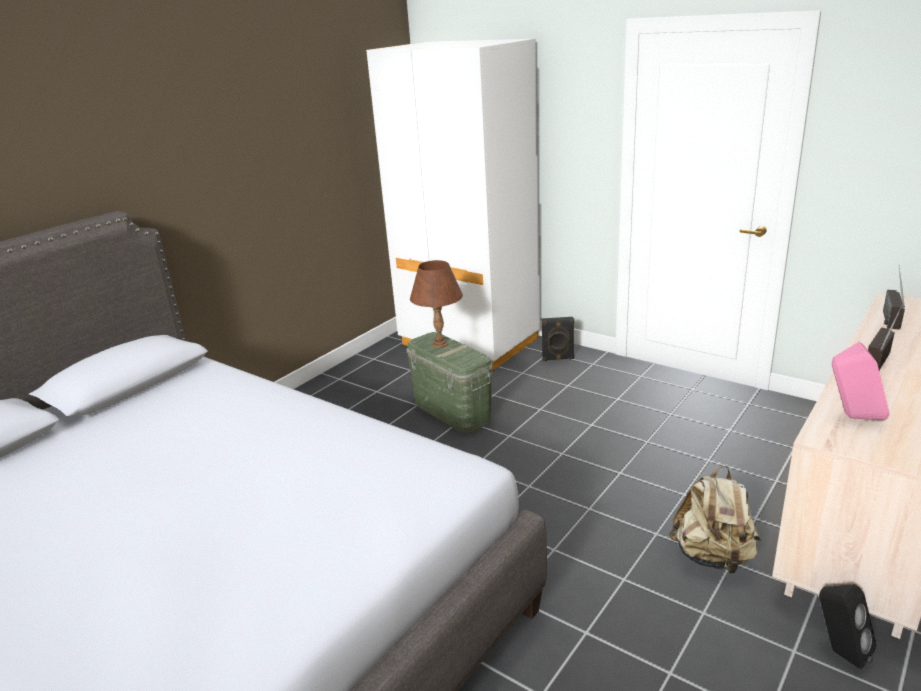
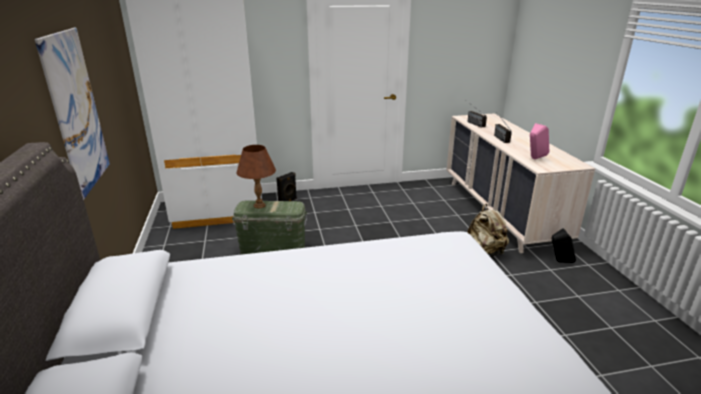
camera: 50 degrees left, 0 degrees up
none -> picture [35,28,110,200]

